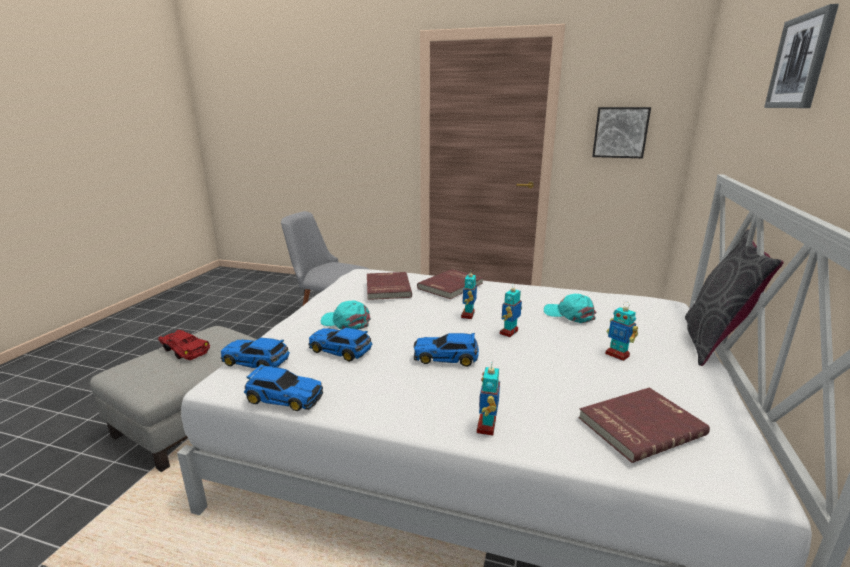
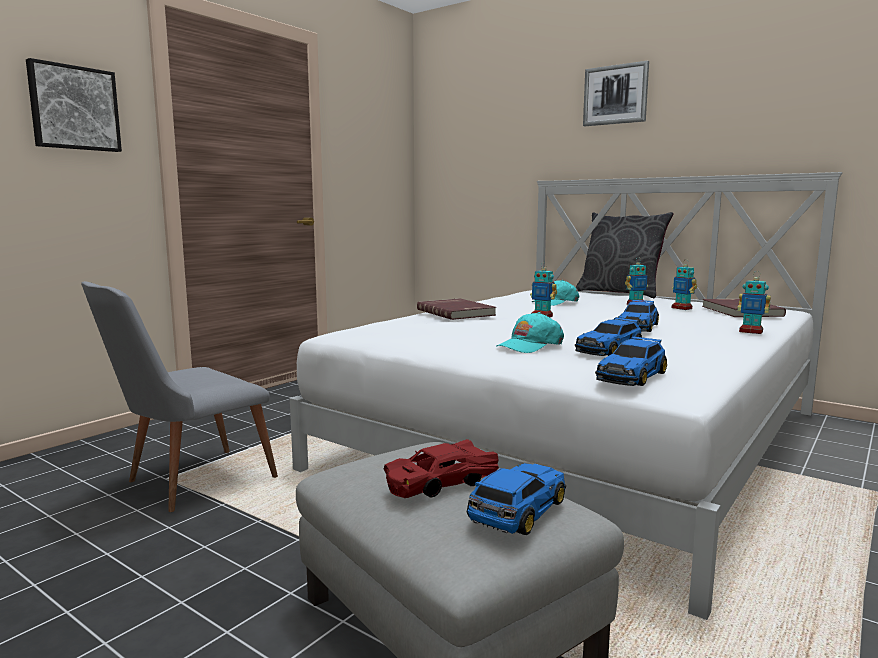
camera: 70 degrees left, 10 degrees down
toy car [244,364,323,411] -> toy car moved to [467,463,566,535]
red book [367,272,412,300] -> none
toy robot [500,283,522,337] -> toy robot moved to [672,263,697,310]
picture [592,107,651,158] -> picture moved to [26,58,122,152]

